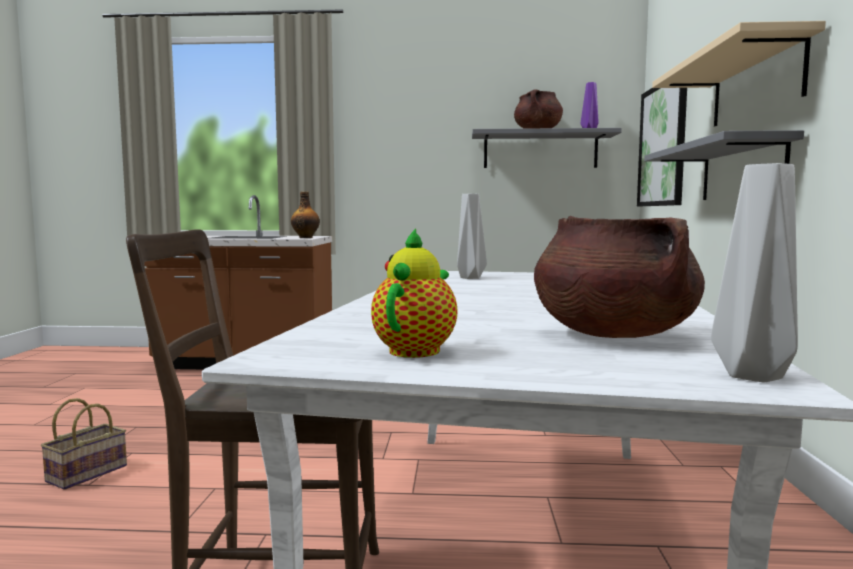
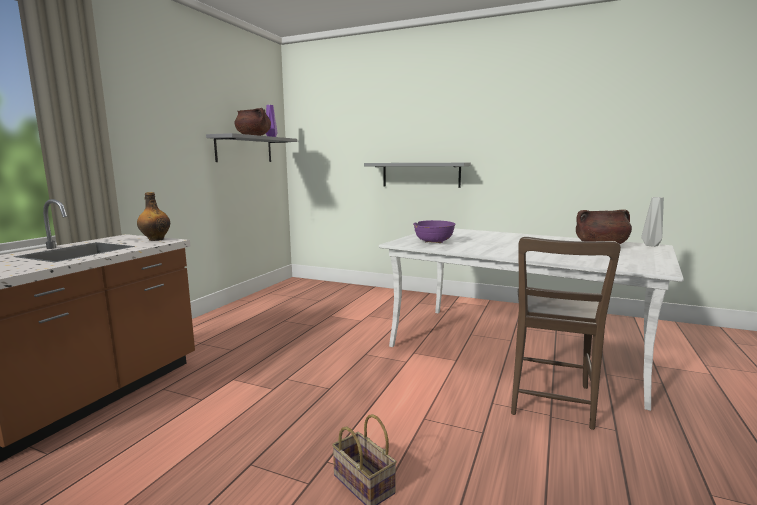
camera: 70 degrees left, 5 degrees up
teapot [371,228,458,358] -> none
grey vase [457,194,487,279] -> purple bowl [413,220,456,243]
picture [637,88,687,206] -> none
beige shelf [652,21,826,126] -> none

